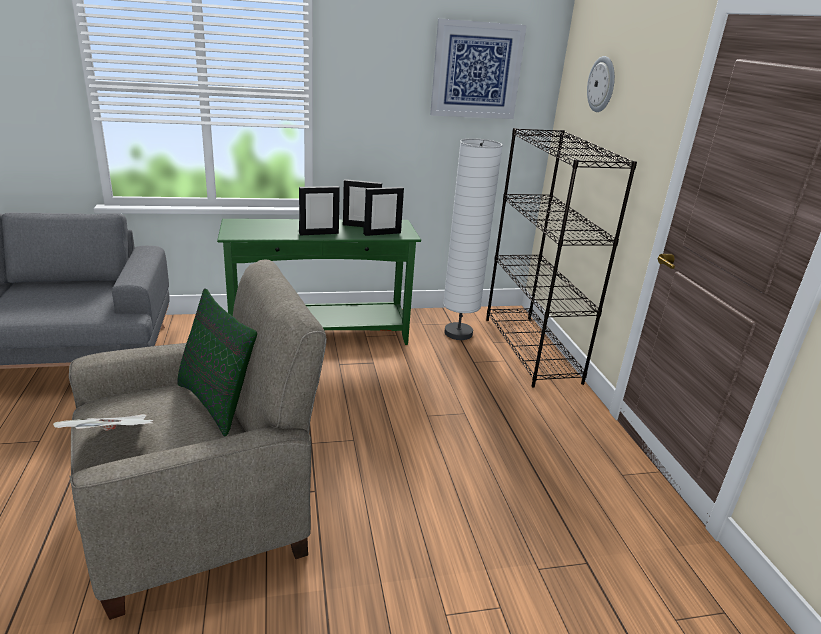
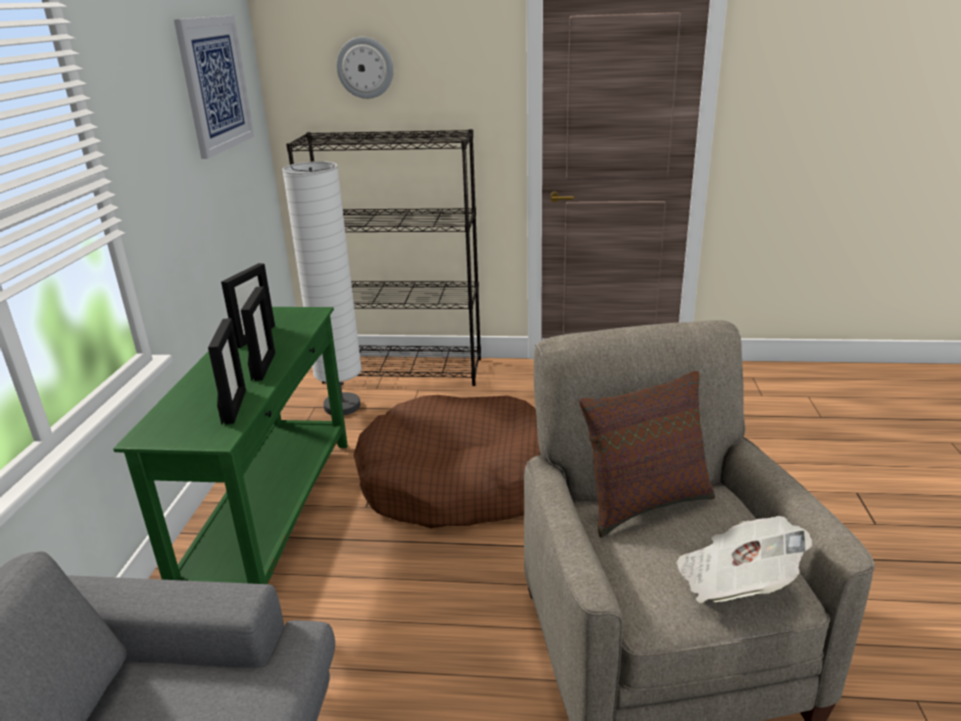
camera: 70 degrees left, 0 degrees up
green pillow [177,288,257,437] -> brown pillow [579,371,715,537]
picture frame [363,187,404,236] -> picture frame moved to [208,318,246,425]
none -> brown dog bed [354,395,540,528]

